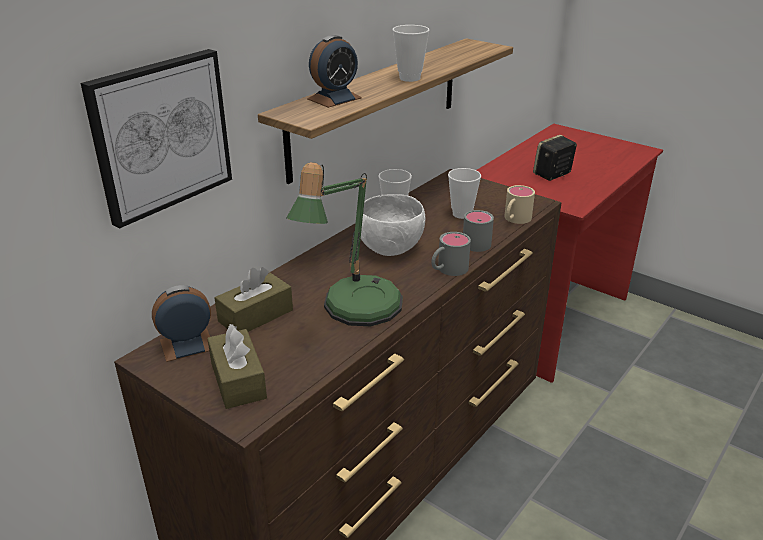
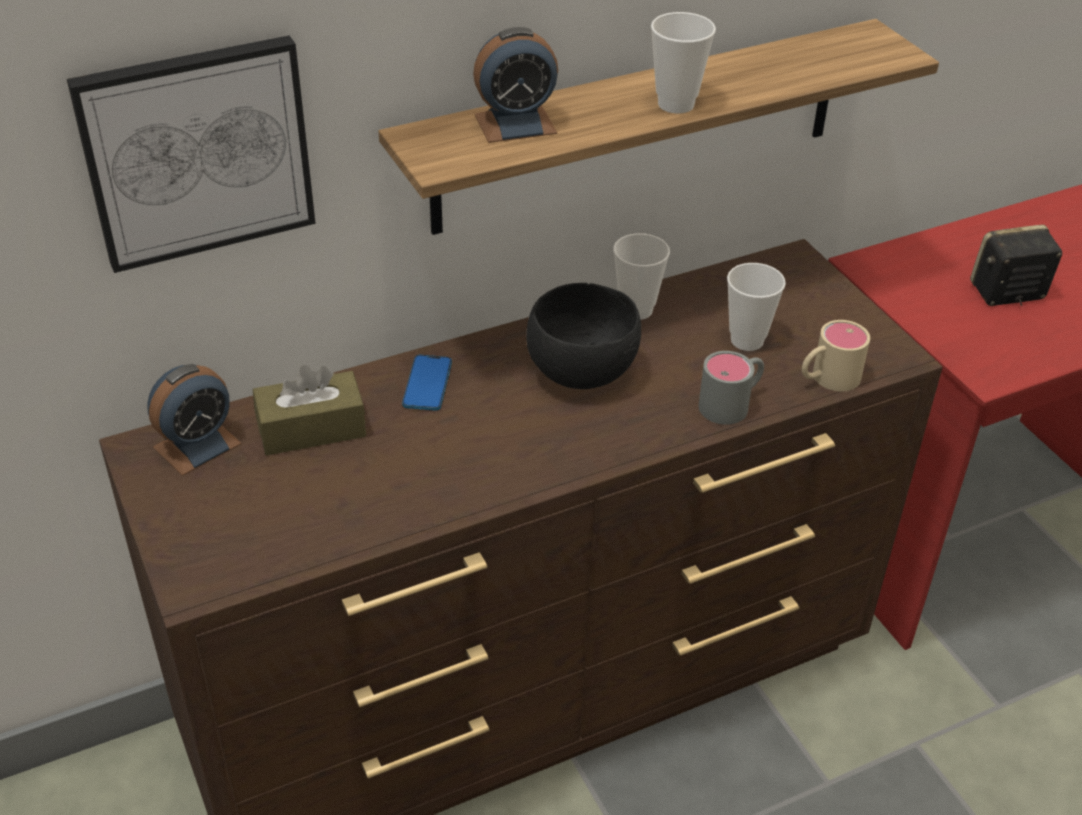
camera: 25 degrees right, 10 degrees up
alarm clock [152,285,211,362] -> alarm clock turned 135 degrees clockwise [147,364,242,476]
brown tissue box [207,324,267,409] -> none
table lamp [286,162,403,326] -> none
white bowl [361,194,425,256] -> black bowl [526,283,641,389]
grey mug [431,232,471,276] -> none
none -> phone [402,355,452,411]

